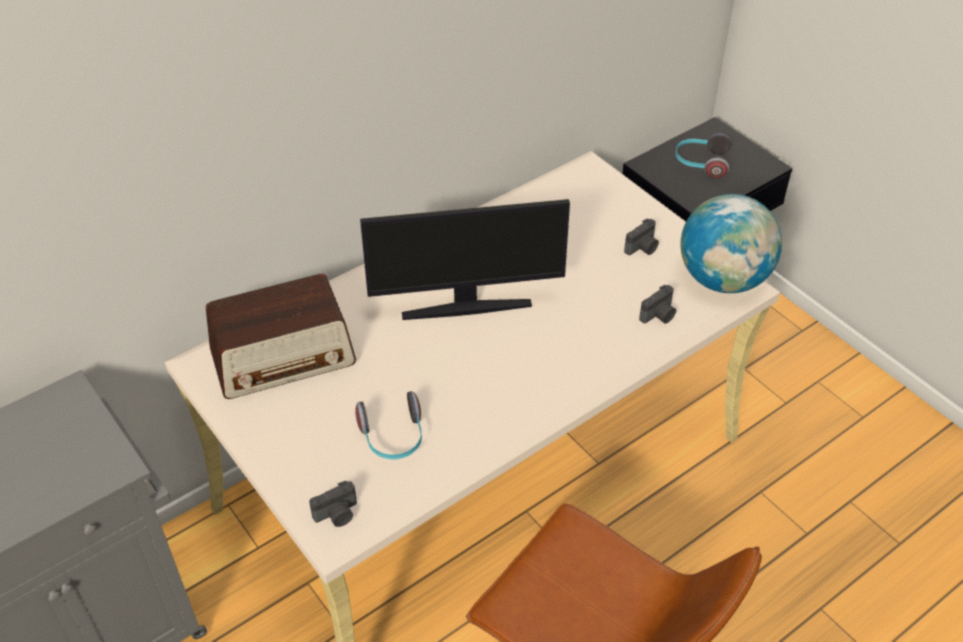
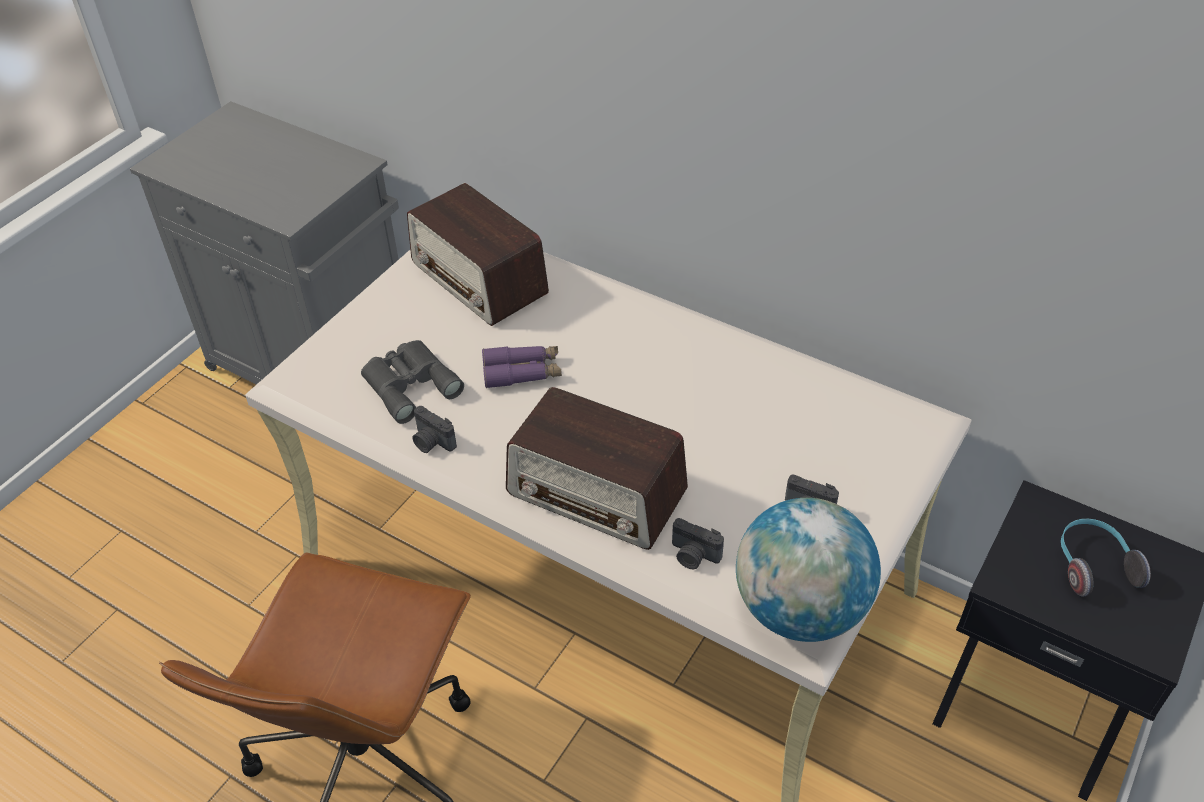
camera: 70 degrees right, 0 degrees up
camera [309,481,357,527] -> camera moved to [412,406,457,453]
headphones [355,391,422,459] -> grey binoculars [361,340,464,424]
monitor [360,199,570,320] -> none
none -> purple binoculars [482,346,562,388]
none -> radio [506,387,688,550]

